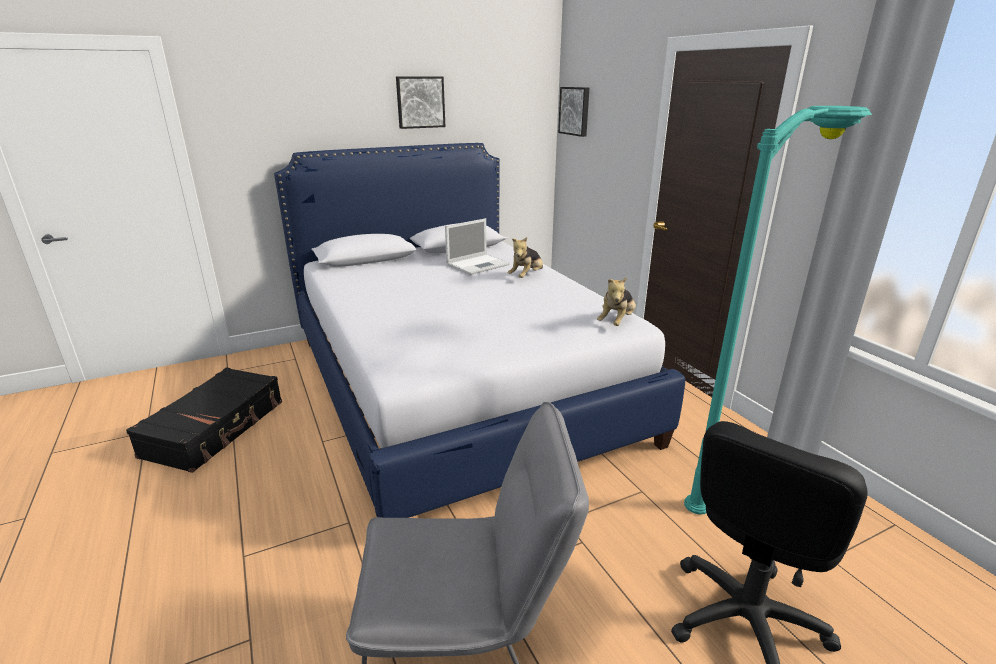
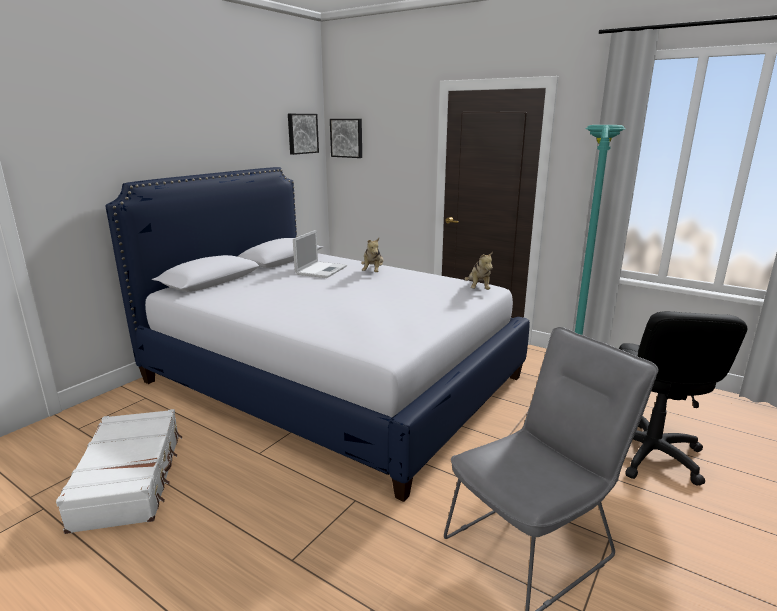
camera: 30 degrees left, 5 degrees down
black suitcase [126,367,282,473] -> white suitcase [56,409,182,534]
picture [396,77,445,129] -> picture moved to [288,114,319,155]

